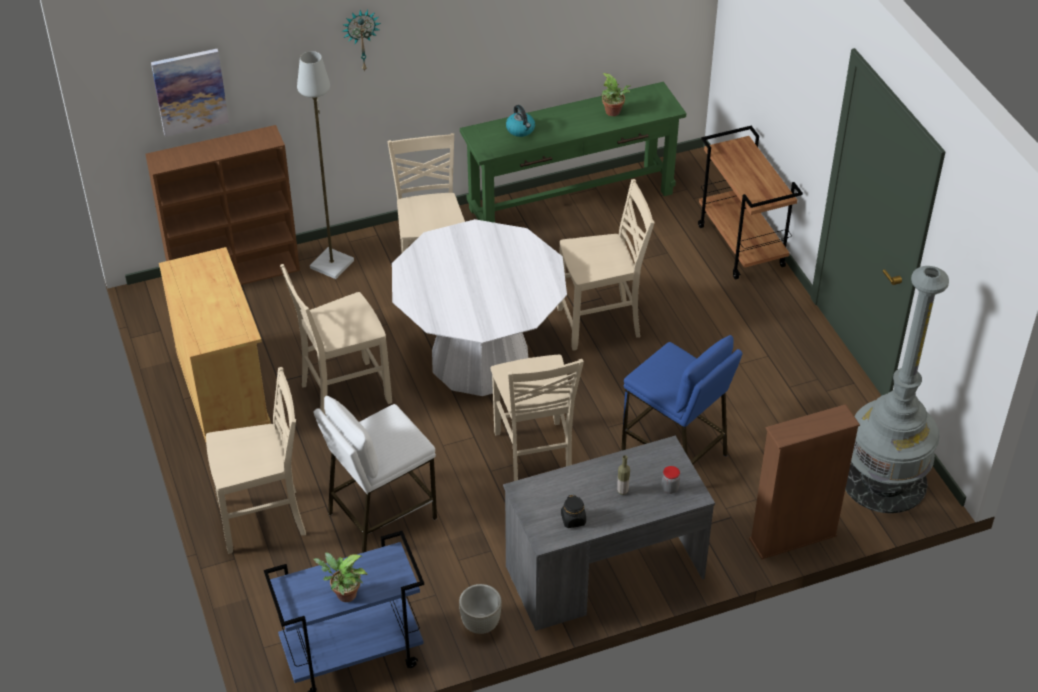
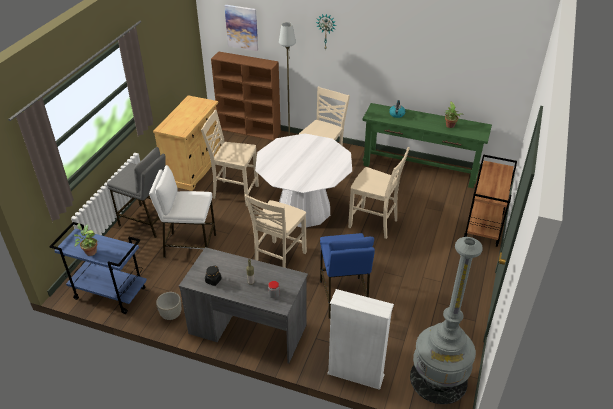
camera: 40 degrees right, 5 degrees down
beige chair [206,367,306,554] -> grey stool [107,147,166,238]
brown bookcase [749,404,860,560] -> white bookcase [327,289,394,390]

